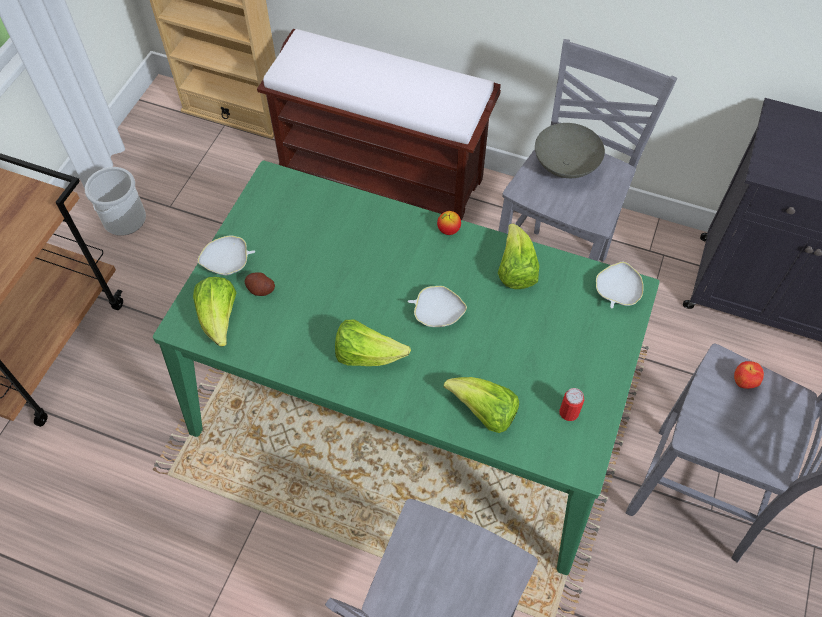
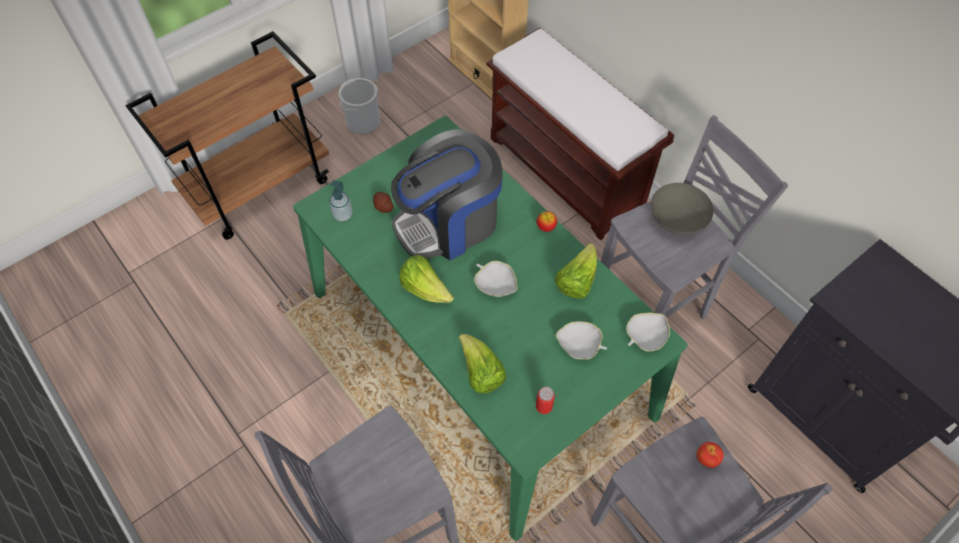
camera: 30 degrees right, 0 degrees up
lettuce [193,277,237,347] -> soap dispenser [329,180,353,221]
white bowl [198,236,255,276] -> white bowl moved to [556,321,607,360]
none -> coffee machine [391,129,503,260]

